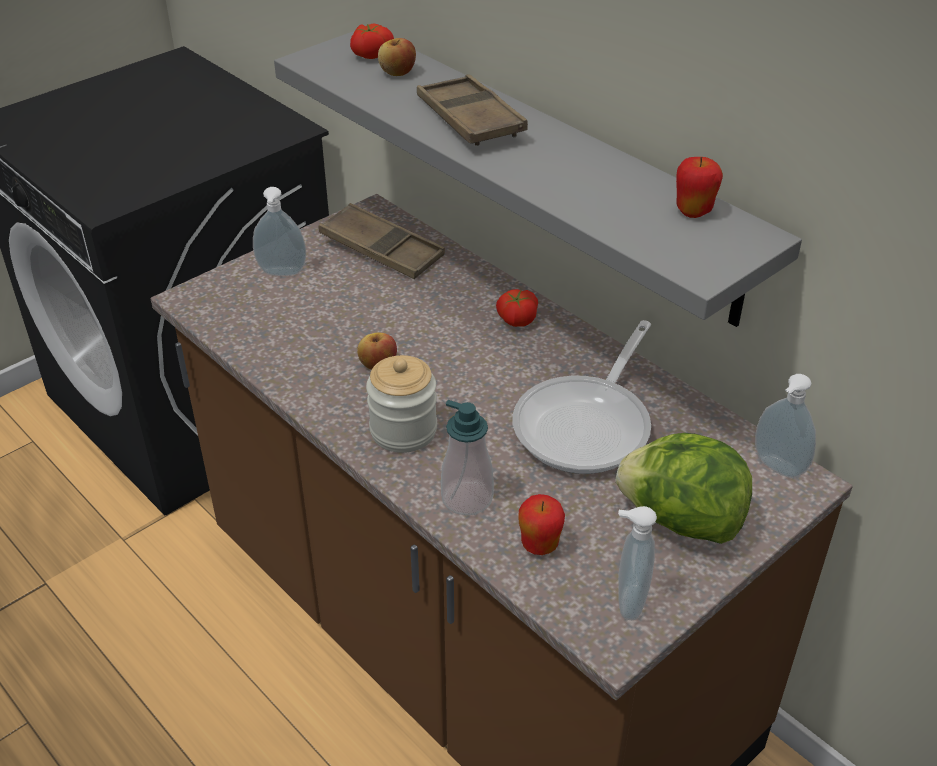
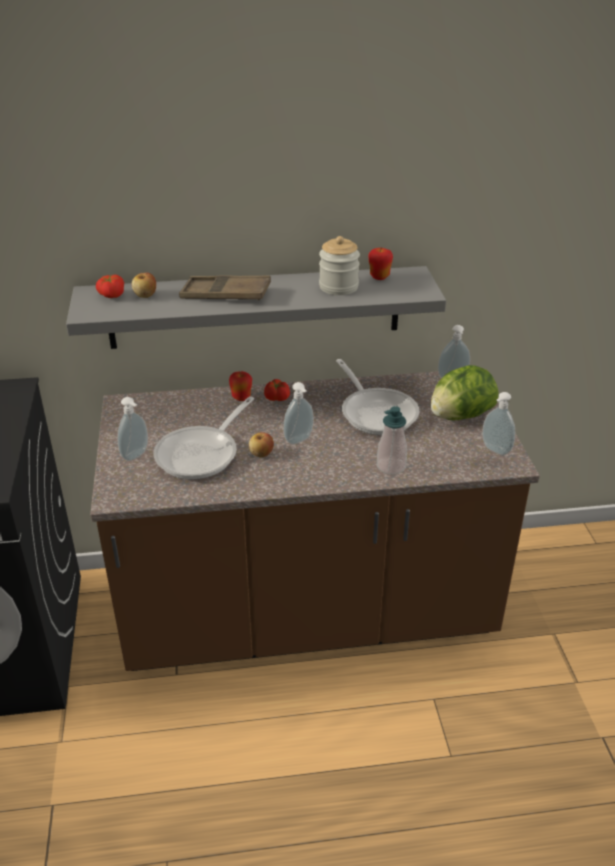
camera: 55 degrees left, 5 degrees down
brown tray [319,203,445,279] -> none
jar [366,355,437,453] -> jar moved to [319,236,360,295]
apple [518,494,565,555] -> apple moved to [229,371,252,401]
none -> frying pan [153,396,254,480]
none -> soap dispenser [283,382,314,445]

